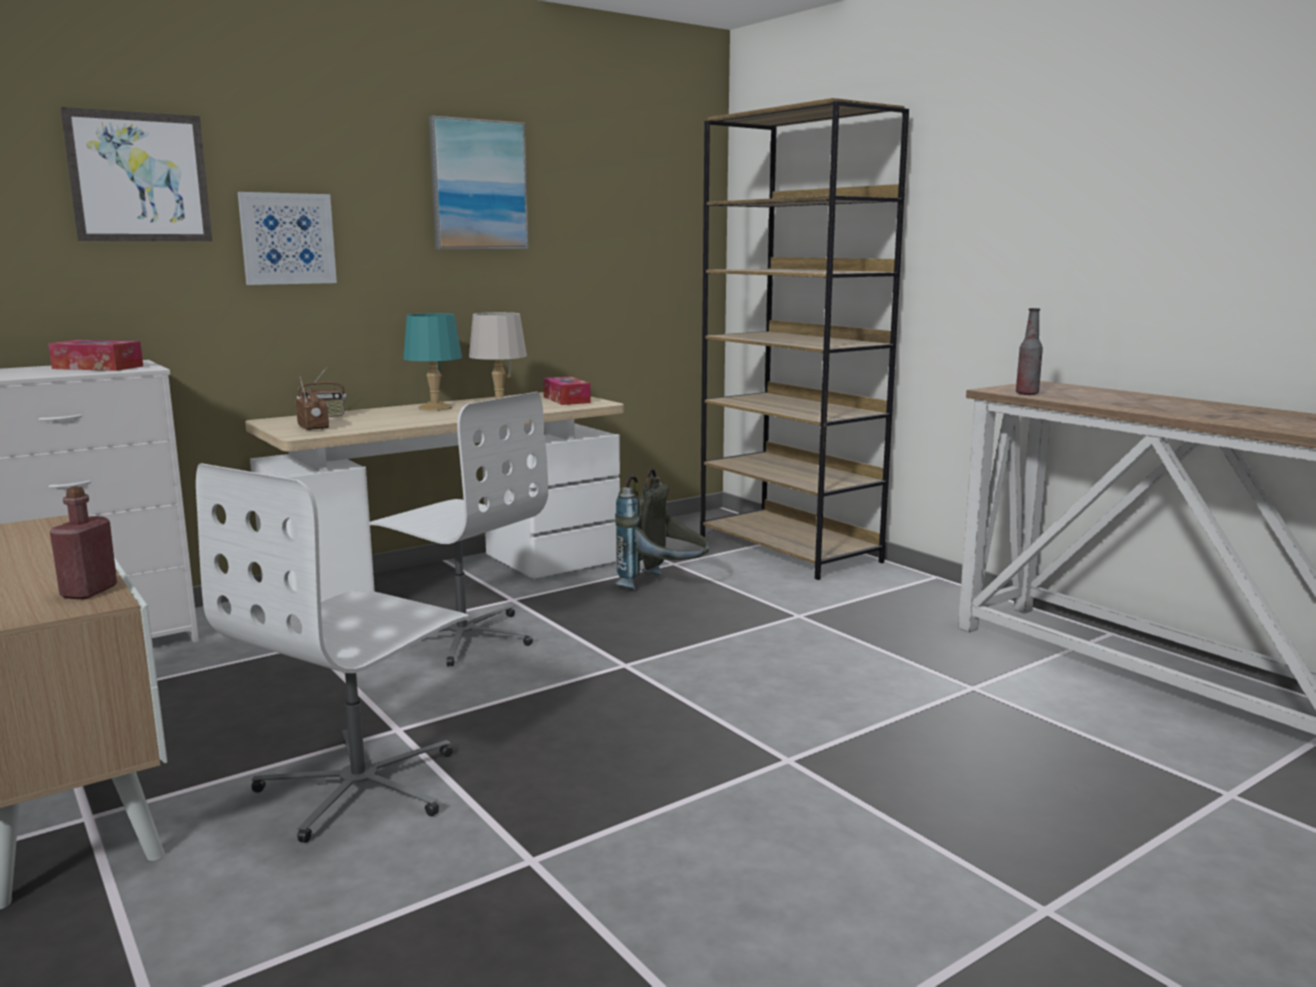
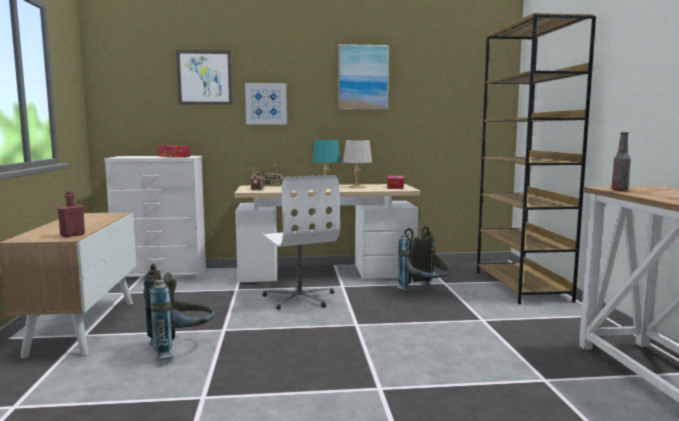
camera: 30 degrees right, 5 degrees down
white office chair [196,463,469,843] -> grey backpack [143,264,215,361]

